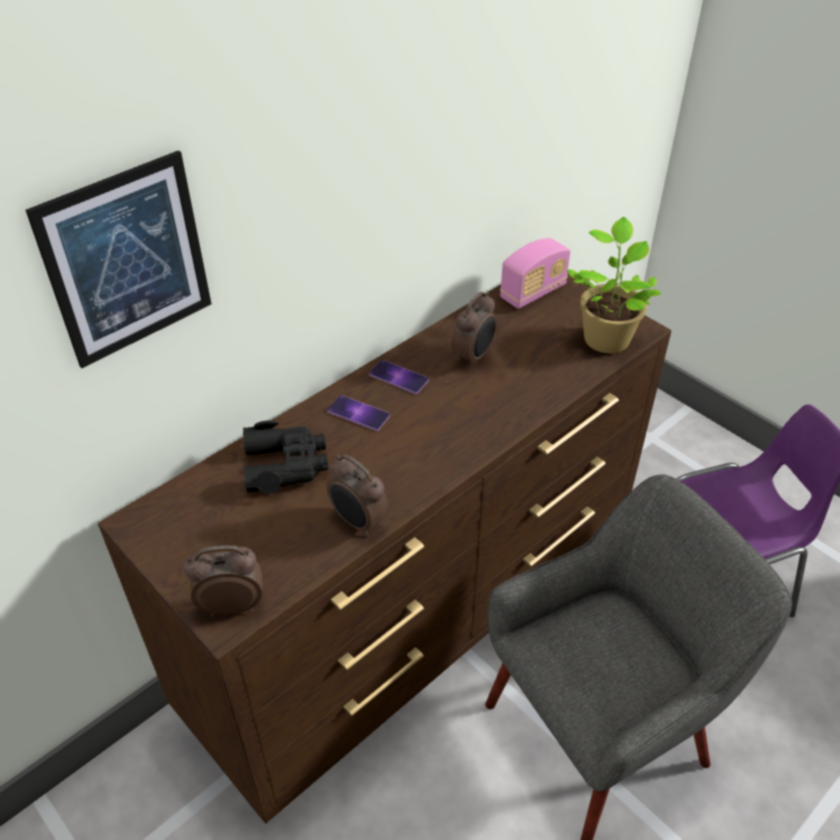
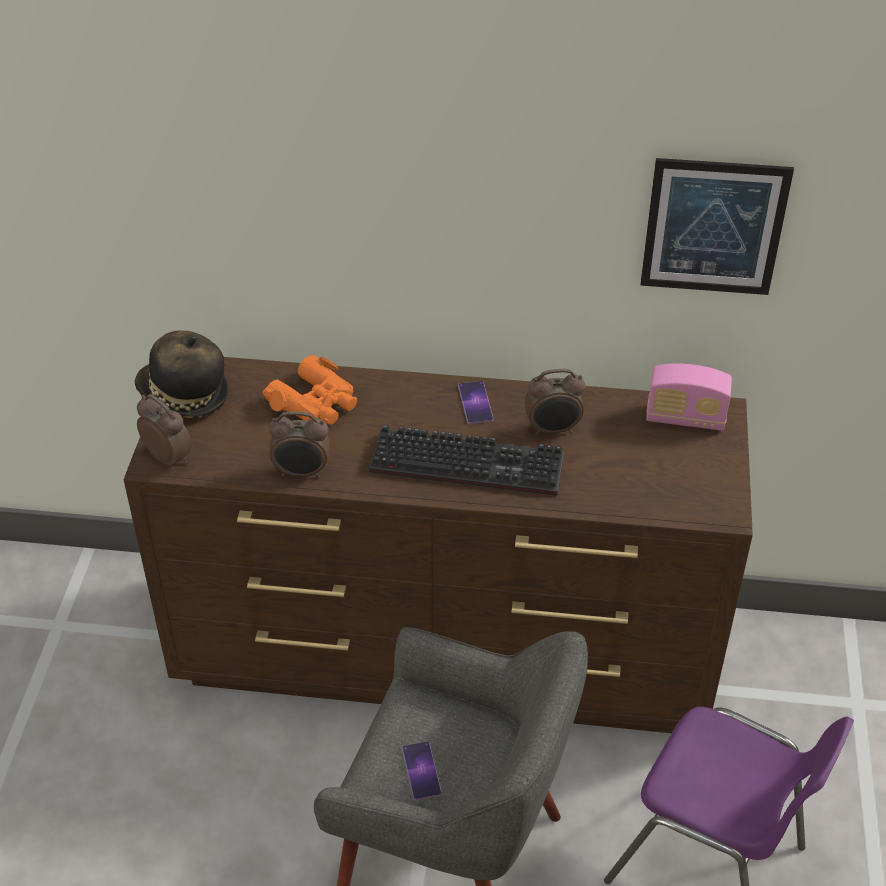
camera: 50 degrees right, 0 degrees up
picture [26,150,211,368] -> picture moved to [641,158,794,295]
black binoculars [243,420,328,494] -> orange binoculars [263,355,357,424]
phone [327,395,390,431] -> phone moved to [402,741,442,800]
alarm clock [327,455,389,537] -> alarm clock turned 90 degrees counterclockwise [269,411,329,478]
potted plant [567,217,661,353] -> none
none -> hat [135,331,229,418]
none -> keyboard [369,424,564,496]

